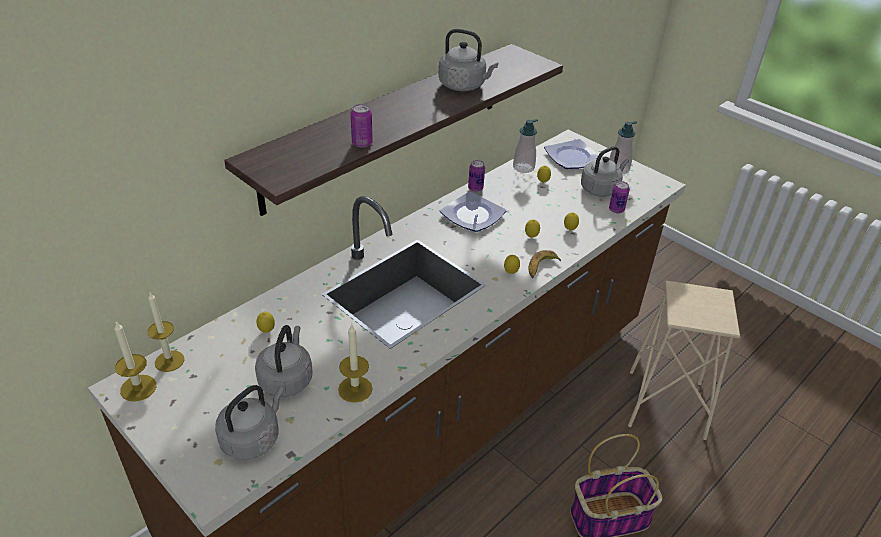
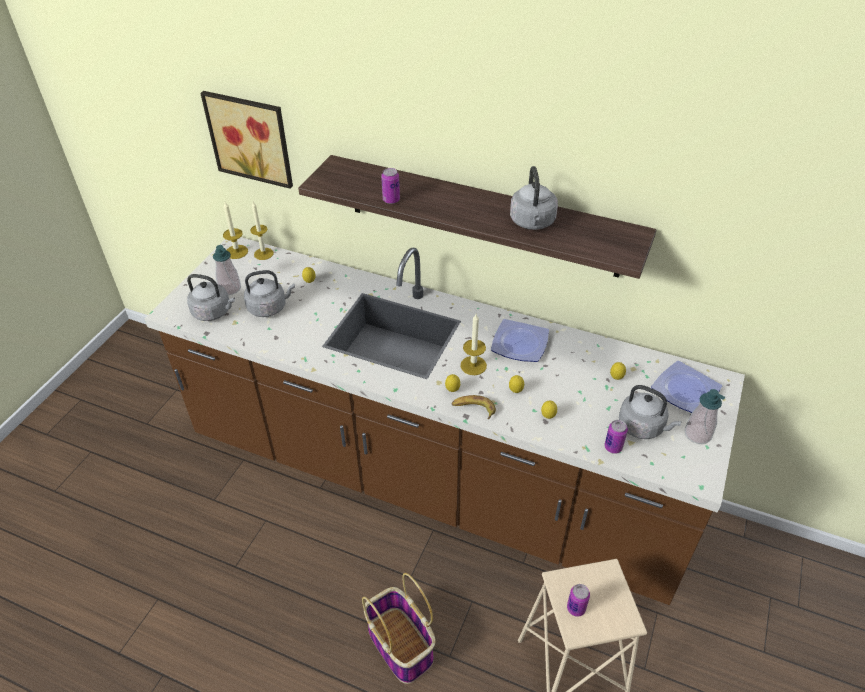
camera: 70 degrees right, 5 degrees up
candle [338,324,373,403] -> candle moved to [460,314,487,375]
can [468,160,485,192] -> can moved to [567,584,590,617]
soap dispenser [513,119,538,173] -> soap dispenser moved to [213,245,241,295]
none -> picture [200,91,293,189]

